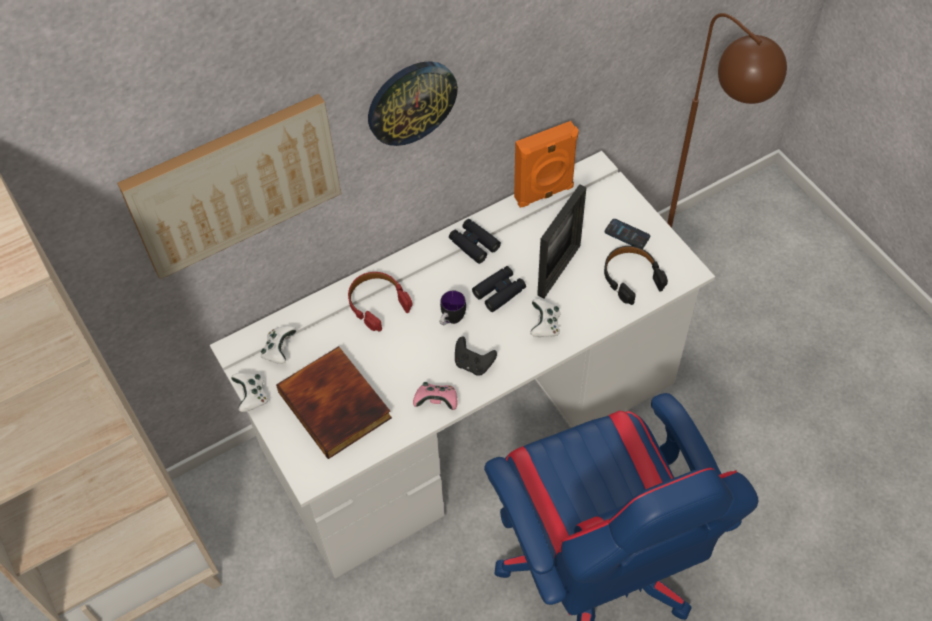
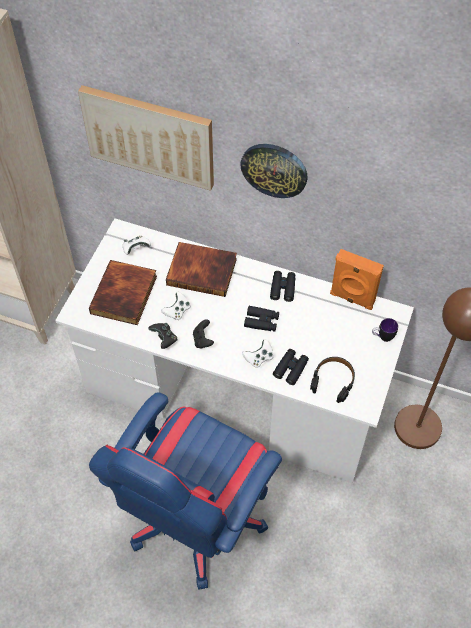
camera: 50 degrees right, 0 degrees up
white game controller [231,373,268,412] -> white game controller moved to [161,292,191,320]
red headphones [348,272,413,332] -> book [166,242,237,297]
pink game controller [413,382,457,410] -> black game controller [148,323,178,349]
mug [440,290,466,325] -> mug moved to [372,318,398,342]
picture frame [537,184,587,299] -> none
phone [605,219,650,249] -> none
none -> black binoculars [273,349,309,385]

